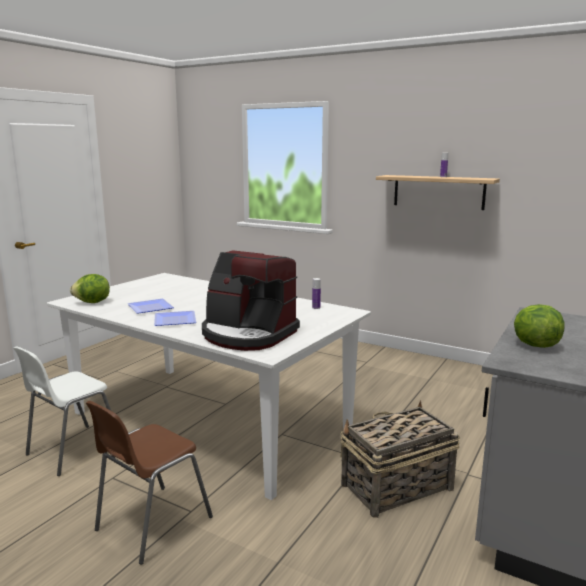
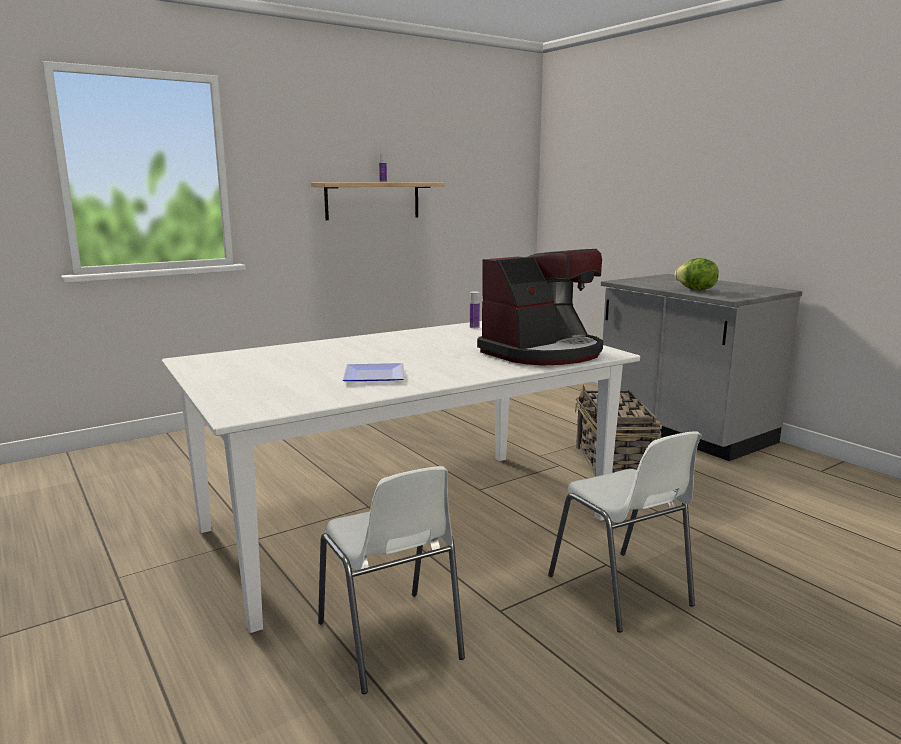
camera: 65 degrees left, 0 degrees up
lettuce [70,274,110,303] -> none
brown chair [86,401,213,565] -> white chair [548,431,702,633]
plate [154,311,196,326] -> none

